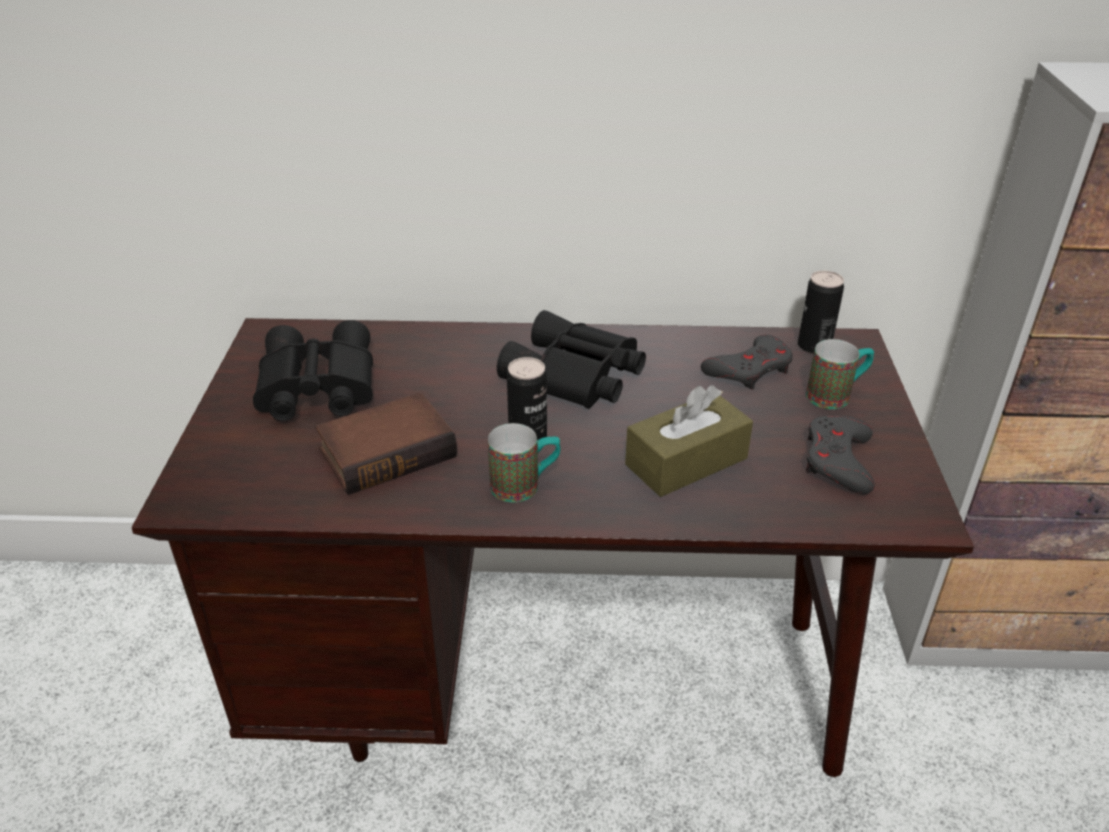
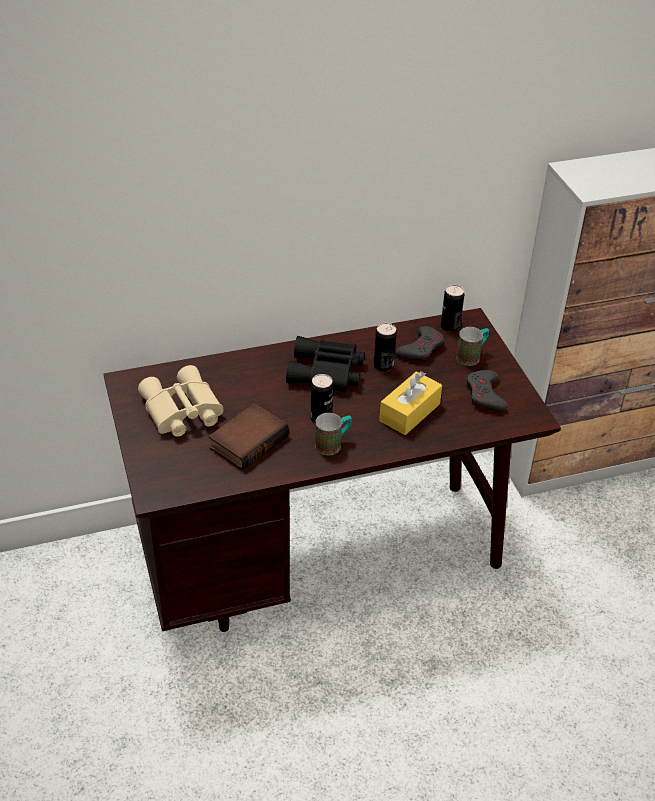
camera: 20 degrees left, 5 degrees up
black binoculars [253,320,373,421] -> beige binoculars [138,365,224,437]
brown tissue box [625,385,753,497] -> yellow tissue box [379,371,442,435]
none -> can [374,323,397,371]

